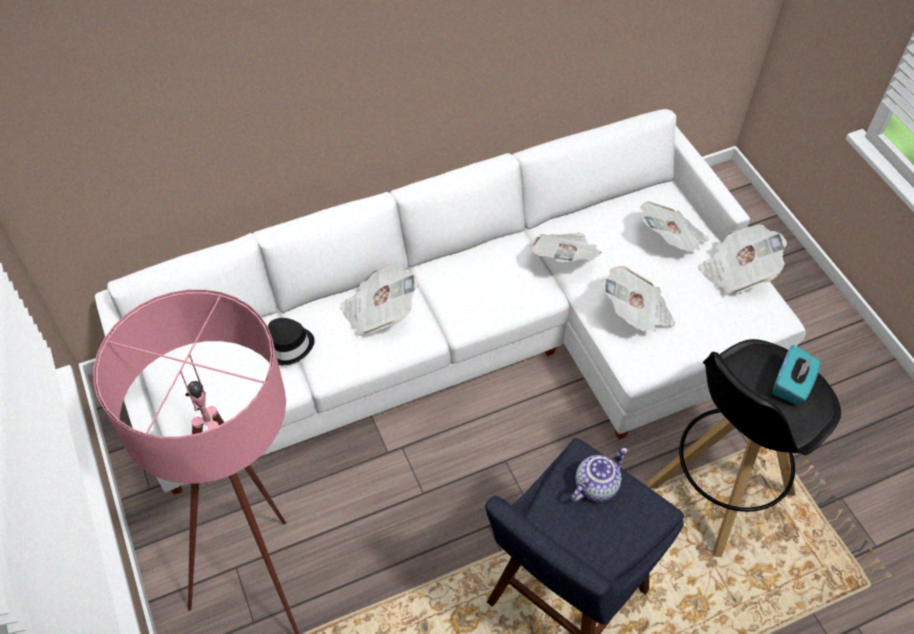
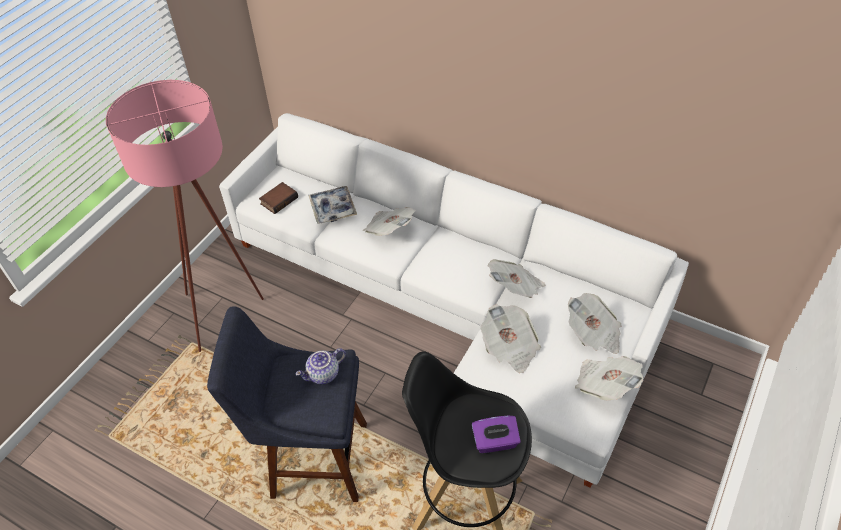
camera: 55 degrees right, 5 degrees down
black hat [268,318,315,366] -> tray [308,186,357,224]
teapot [571,448,628,502] -> teapot turned 135 degrees clockwise [296,348,346,384]
turquoise tissue box [773,345,821,405] -> purple tissue box [472,416,521,453]
none -> book [259,182,298,214]

